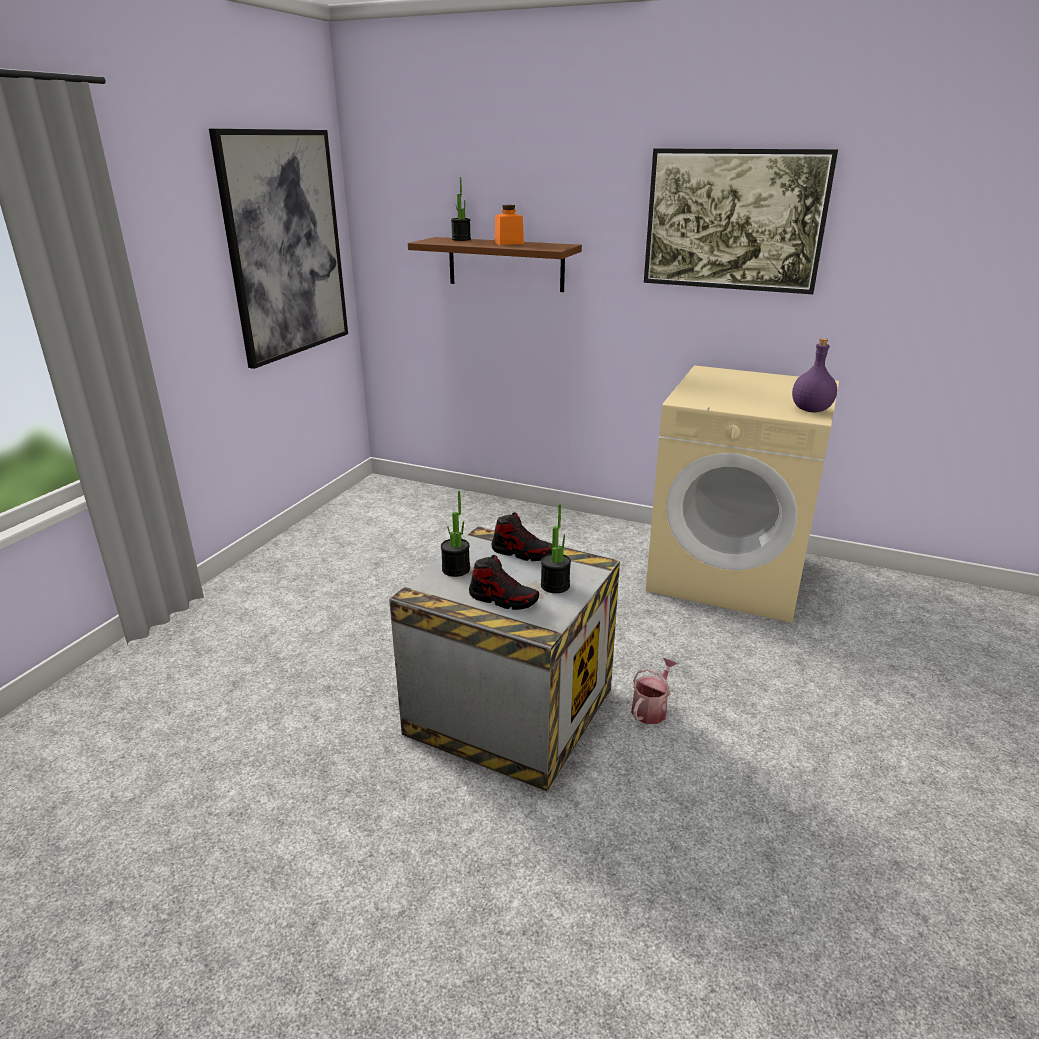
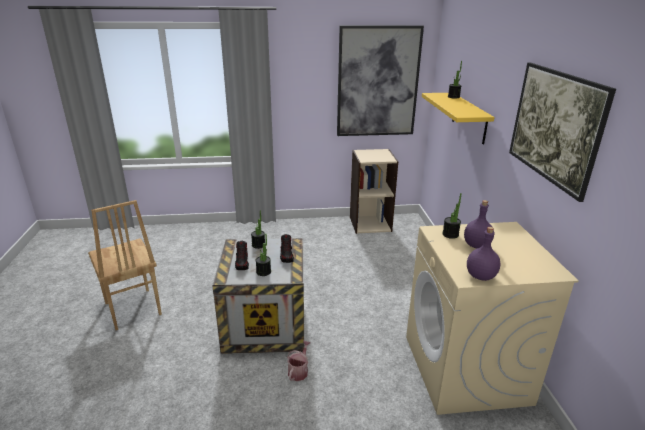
camera: 60 degrees right, 0 degrees up
brown shelf [408,237,582,292] -> yellow shelf [422,93,494,144]
orange jar [494,205,524,245] -> none
watering can [631,658,678,724] -> watering can turned 75 degrees counterclockwise [287,340,311,381]
none -> brown chair [88,200,162,330]
none -> beige bookcase [350,149,398,234]
none -> potted plant [442,193,462,239]
none -> purple bottle [464,200,494,248]

